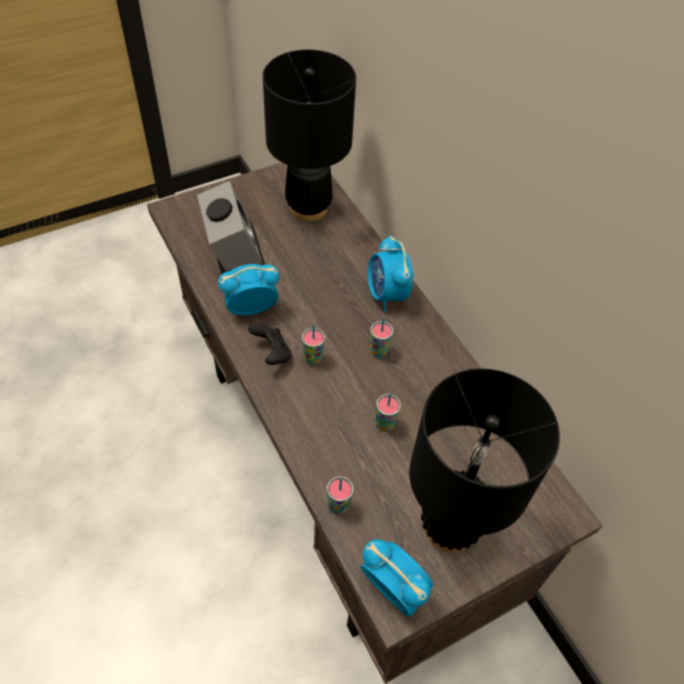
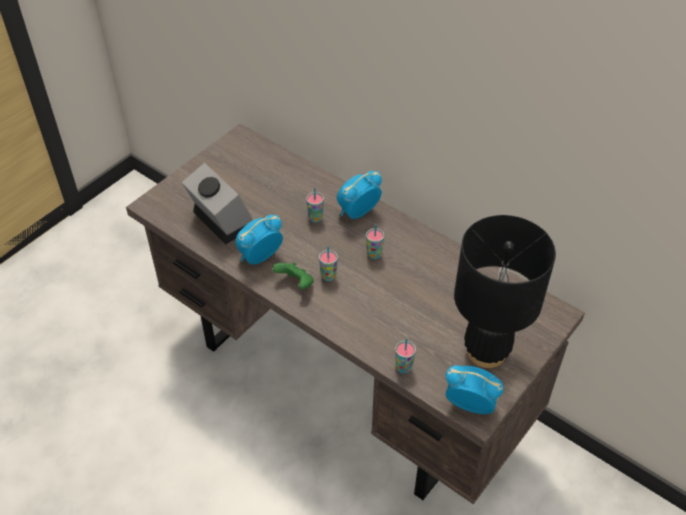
camera: 20 degrees left, 5 degrees down
black game controller [248,323,292,365] -> green game controller [273,262,314,289]
black table lamp [263,50,356,221] -> none
alarm clock [368,235,413,312] -> alarm clock turned 90 degrees clockwise [337,171,382,219]
cup [376,393,401,432] -> cup moved to [306,187,324,222]

